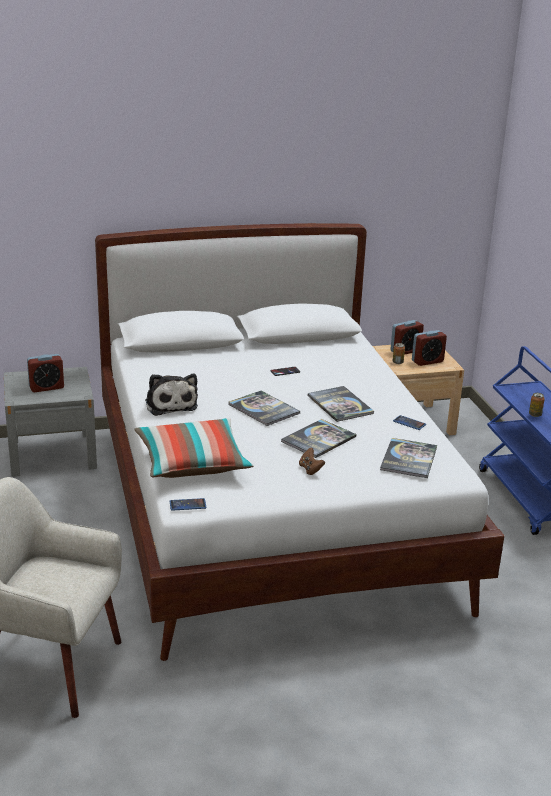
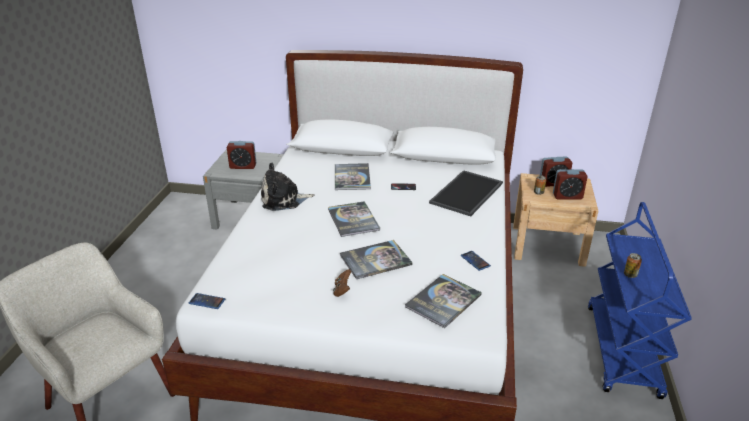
camera: 25 degrees right, 5 degrees up
pillow [135,418,254,478] -> none
plush toy [145,374,198,416] -> plush toy turned 75 degrees clockwise [261,163,315,211]
book [308,386,374,422] -> book moved to [335,163,371,190]
none -> tray [429,170,503,216]

